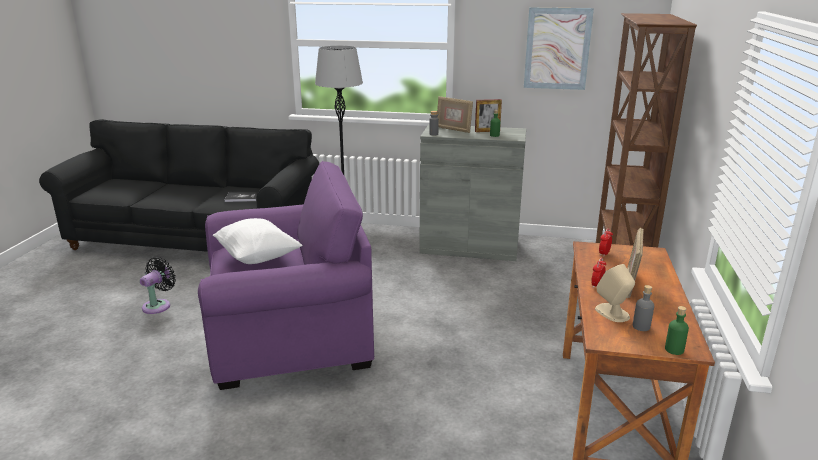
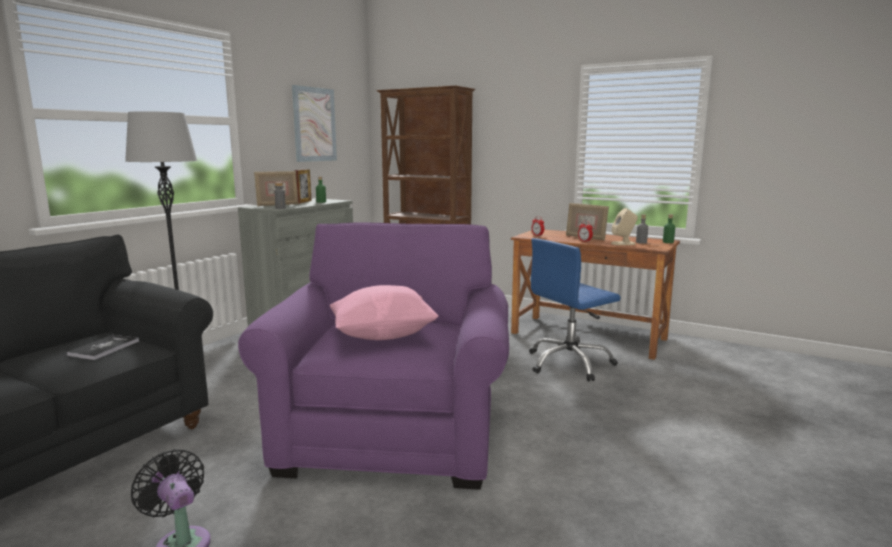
camera: 70 degrees left, 10 degrees down
white pillow [213,218,302,264] -> pink pillow [330,285,439,340]
none -> blue office chair [529,238,621,382]

